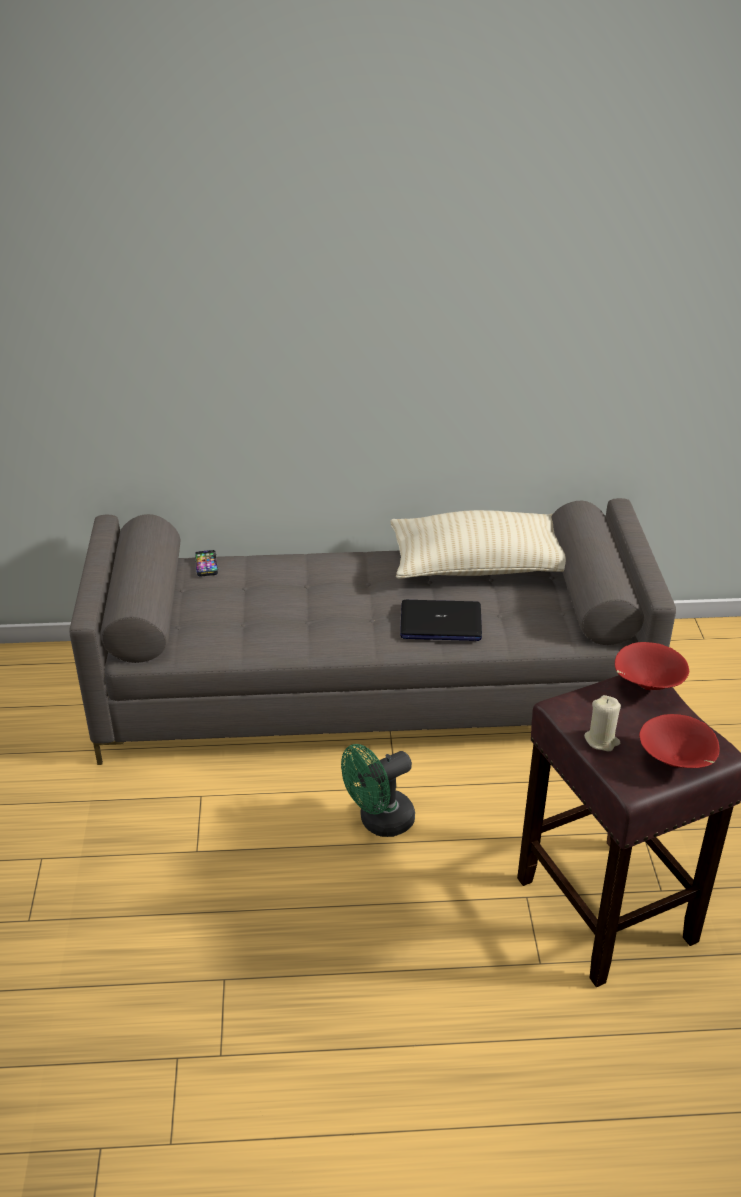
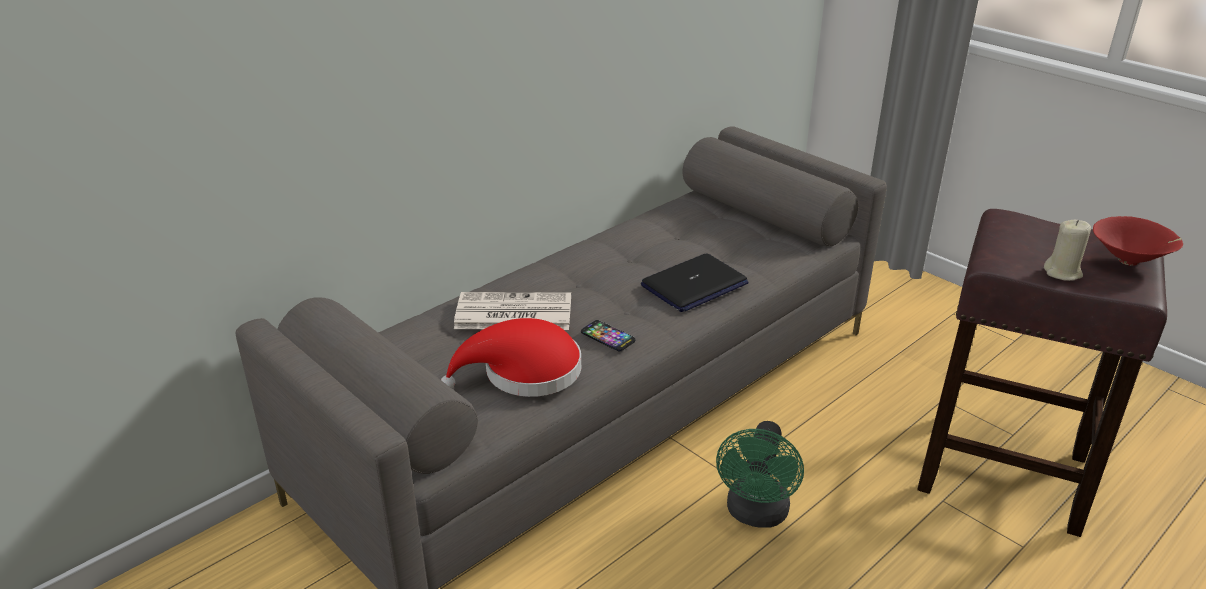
camera: 40 degrees left, 5 degrees down
phone [195,550,218,576] -> phone moved to [581,320,636,351]
beige pillow [390,510,566,579] -> none
red bowl [615,642,689,690] -> none
none -> red hat [441,318,581,397]
none -> newspaper [454,292,571,330]

